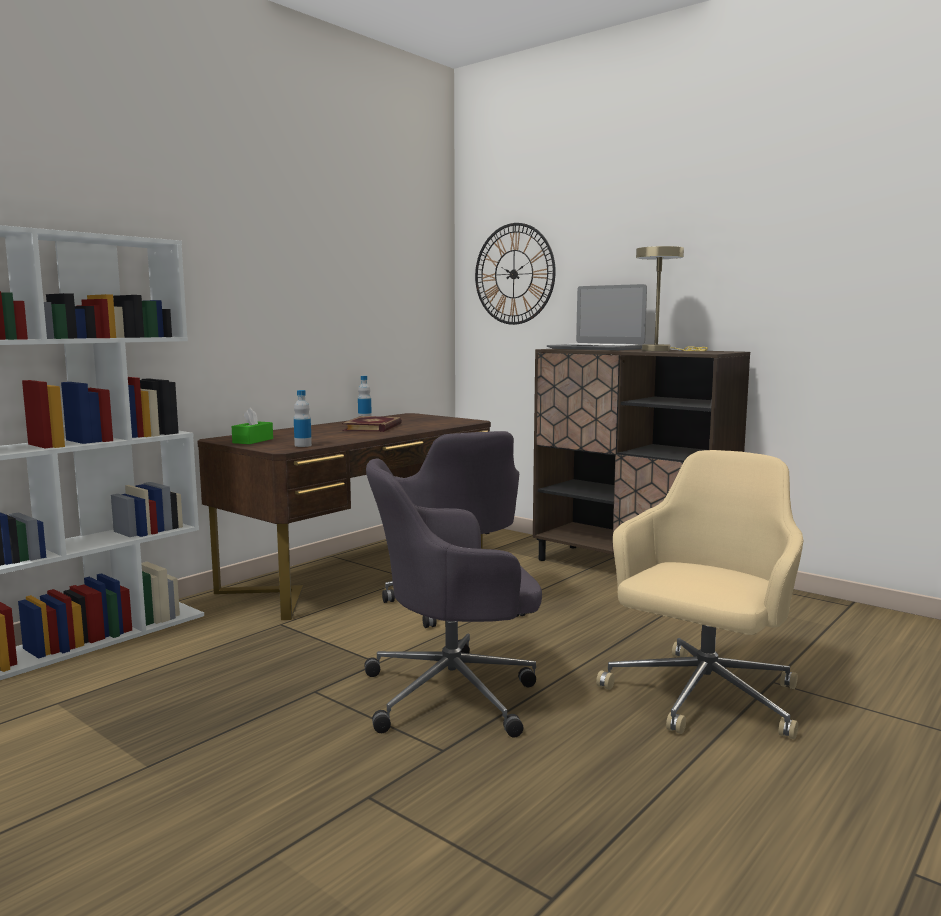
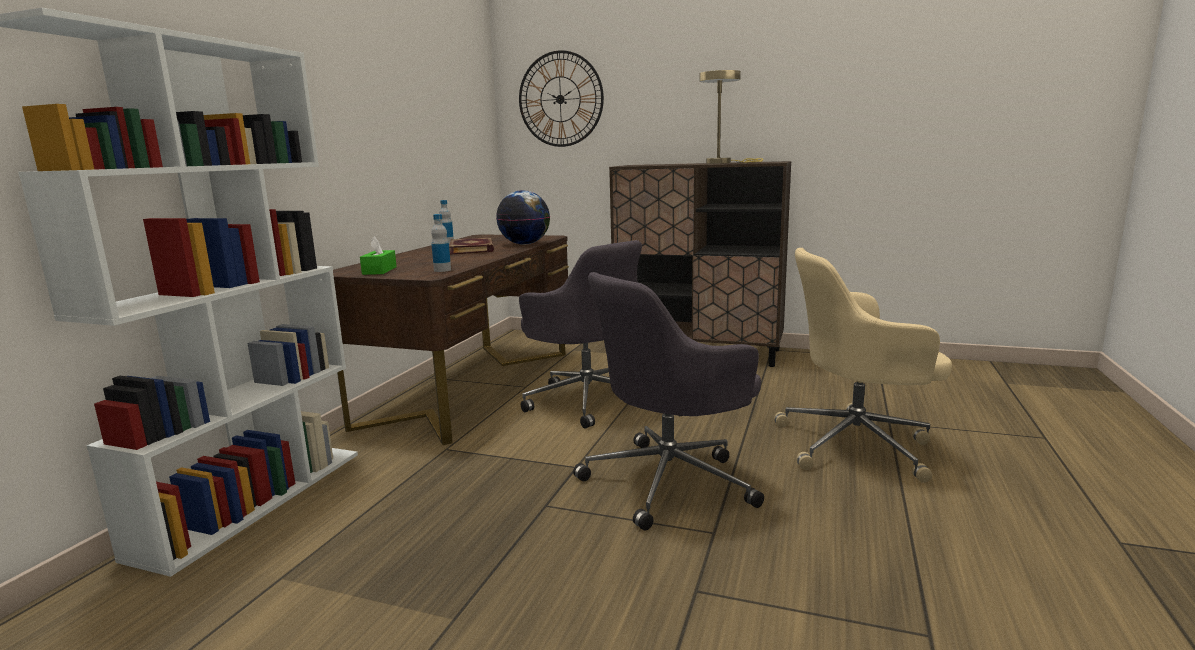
camera: 20 degrees left, 5 degrees up
laptop [547,284,647,350] -> none
beige office chair [596,450,803,740] -> beige office chair turned 105 degrees counterclockwise [774,248,952,483]
none -> globe [496,190,550,245]

